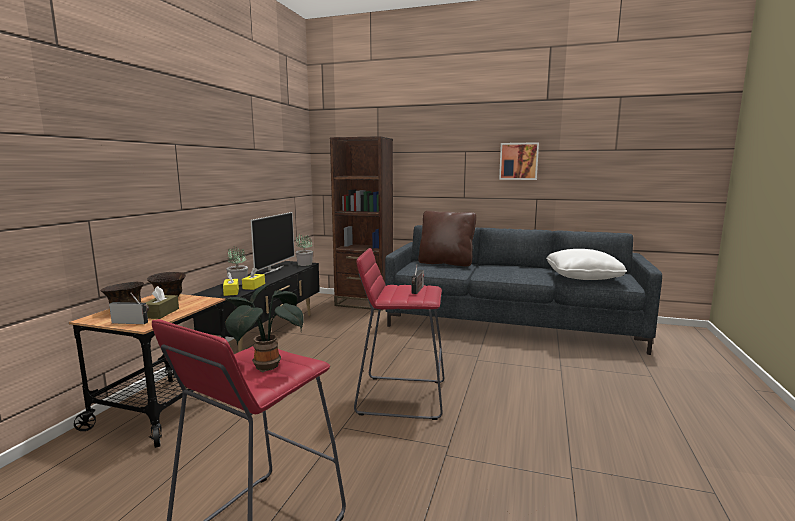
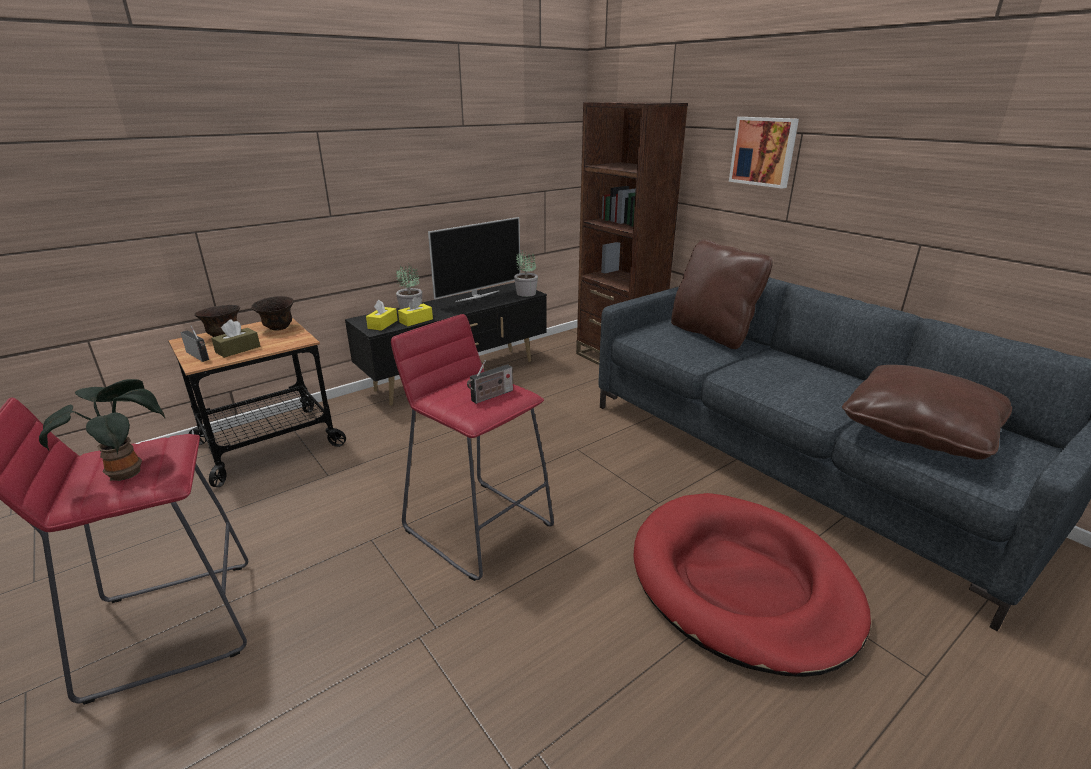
camera: 35 degrees right, 15 degrees up
picture [499,142,539,180] -> picture moved to [729,117,799,189]
white pillow [546,249,627,280] -> brown pillow [842,365,1012,460]
none -> red dog bed [633,493,871,677]

